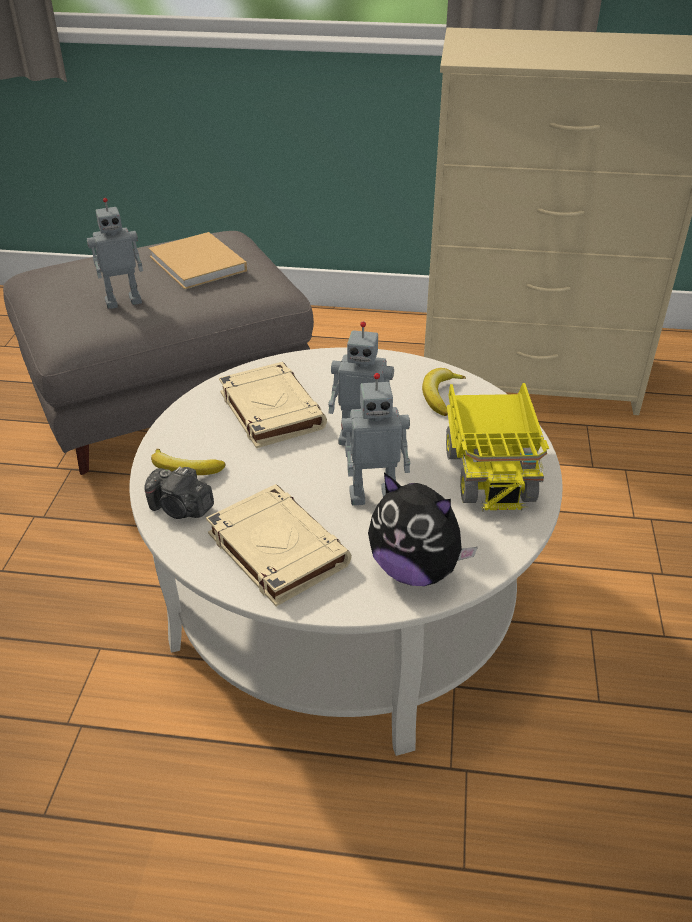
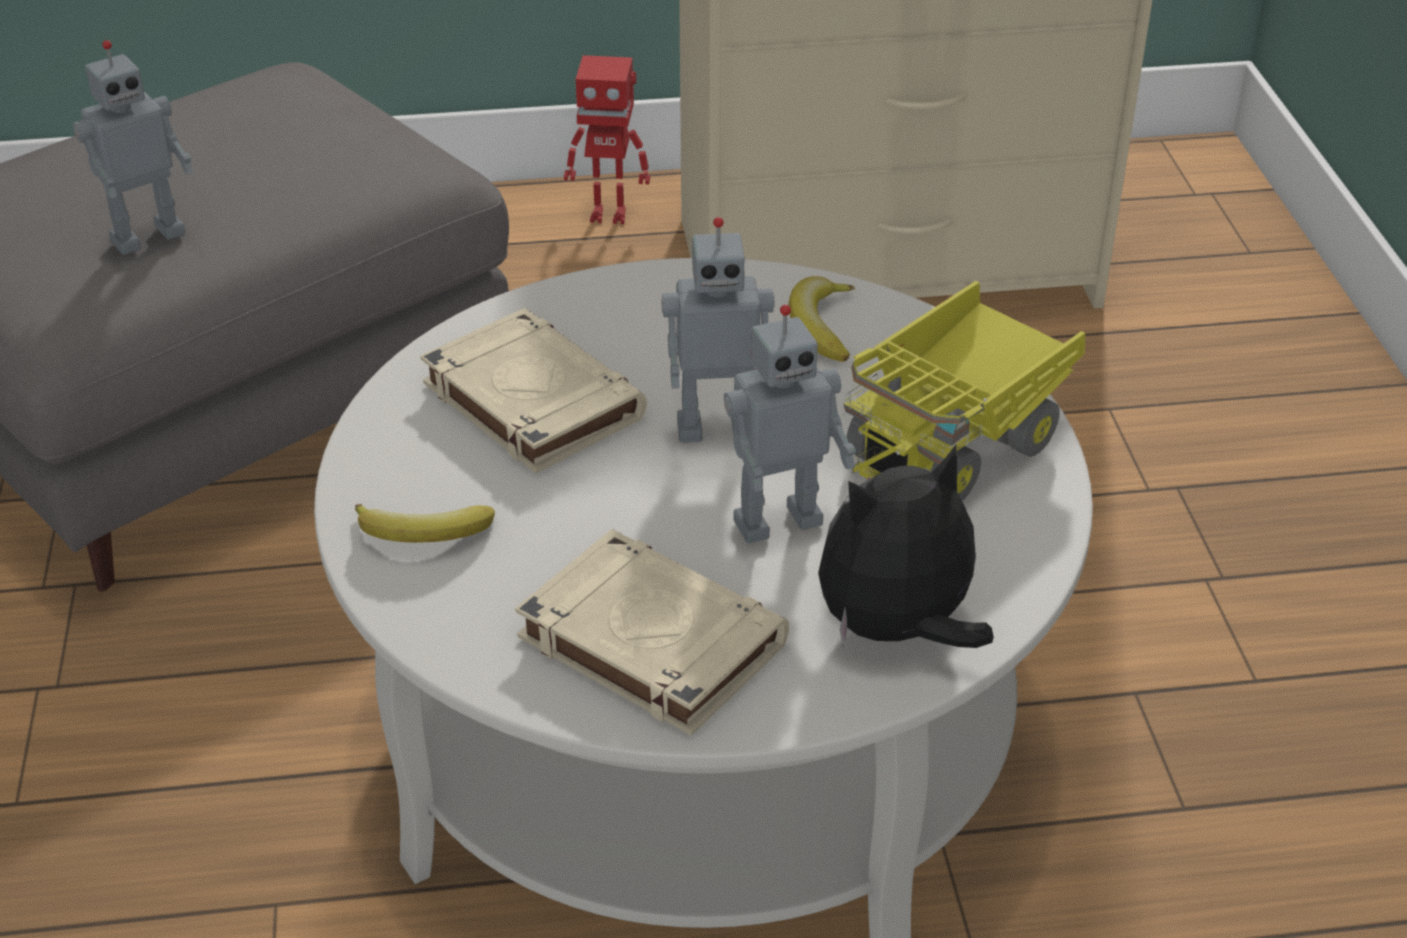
camera: 15 degrees left, 0 degrees up
camera [144,466,214,519] -> none
beige book [149,232,247,289] -> none
plush toy [368,473,478,586] -> plush toy turned 135 degrees clockwise [818,445,994,648]
toy truck [446,383,549,511] -> toy truck turned 60 degrees clockwise [843,281,1085,501]
none -> toy robot [564,55,650,224]

